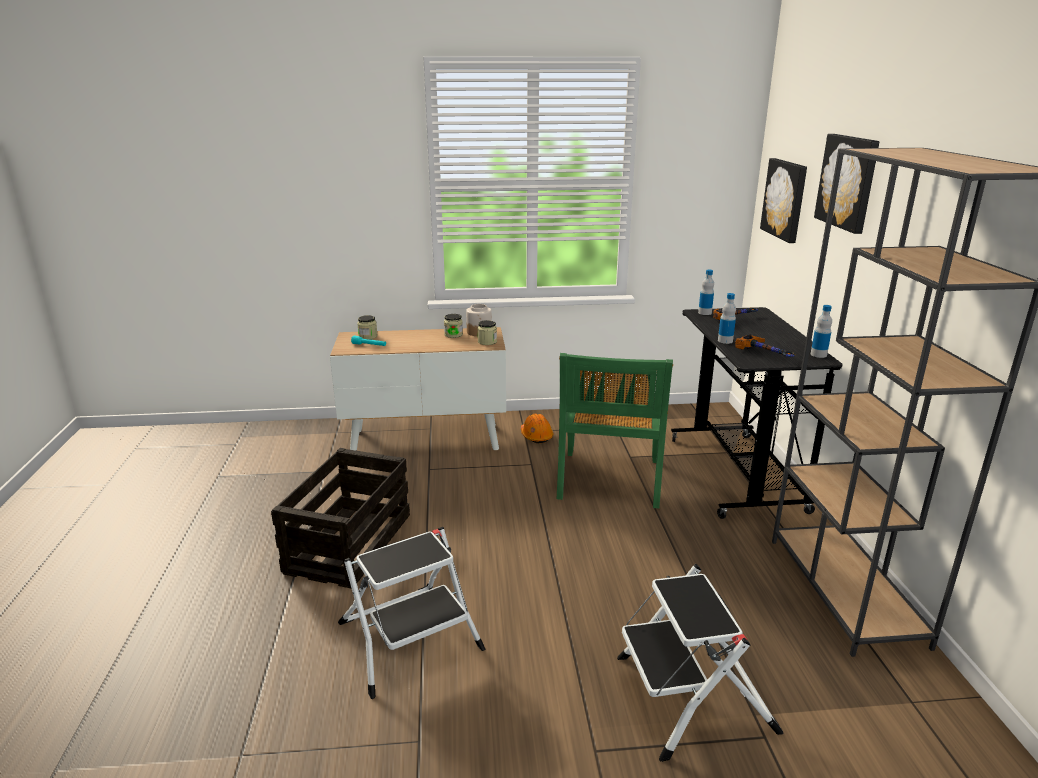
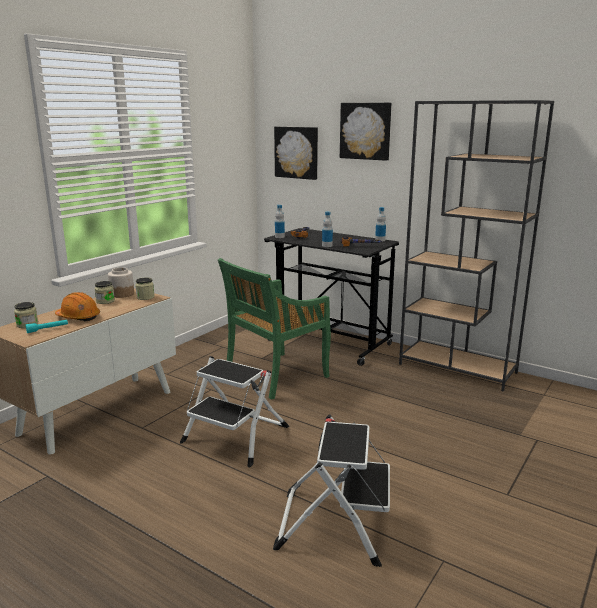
camera: 50 degrees left, 5 degrees down
crate [271,448,410,589] -> none
orange hard hat [521,414,554,443] -> orange hard hat moved to [55,292,100,322]
green chair [557,353,673,508] -> green chair turned 90 degrees clockwise [218,258,331,400]
step ladder [617,564,783,762] -> step ladder moved to [180,356,289,467]

